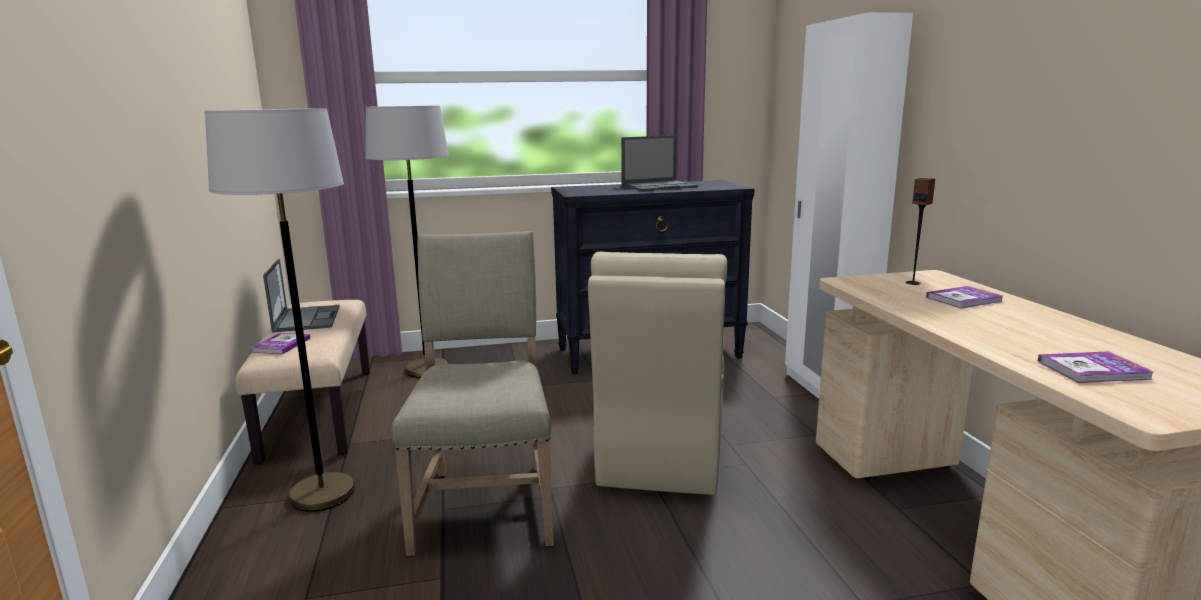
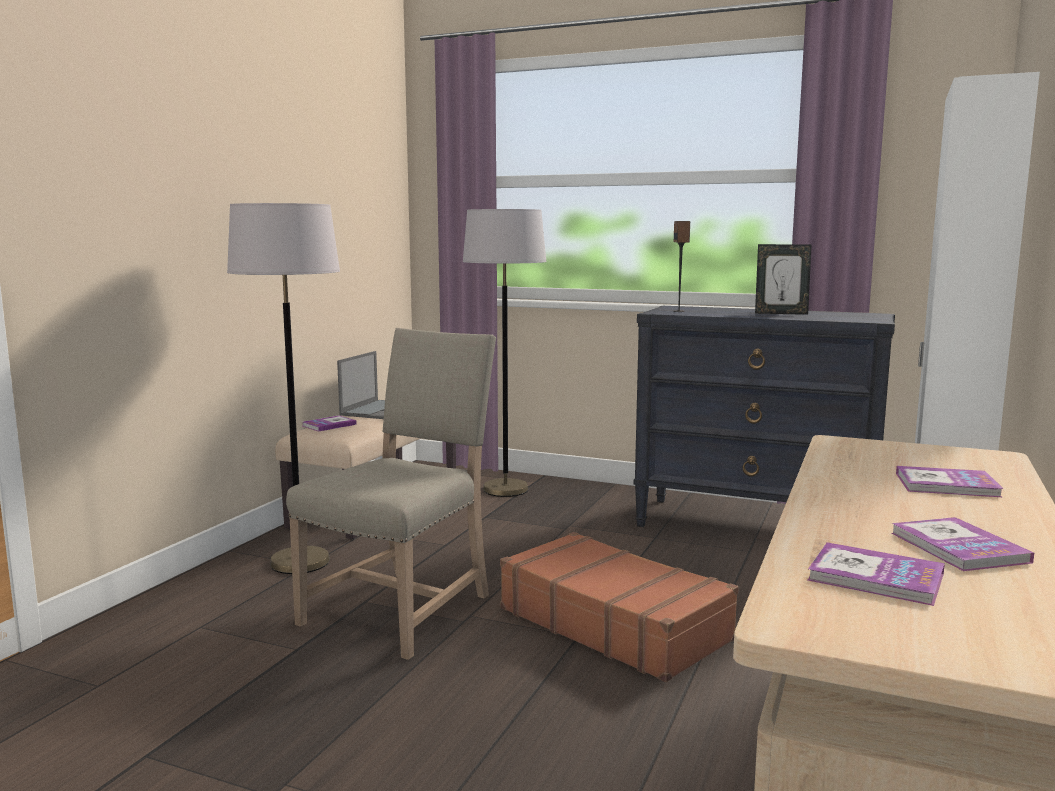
camera: 35 degrees right, 5 degrees down
beige chair [588,252,727,495] -> brown suitcase [500,532,739,682]
laptop [621,135,698,191] -> picture frame [755,244,812,315]
speaker [906,178,935,285] -> speaker moved to [673,221,690,312]
none -> book [891,517,1034,571]

